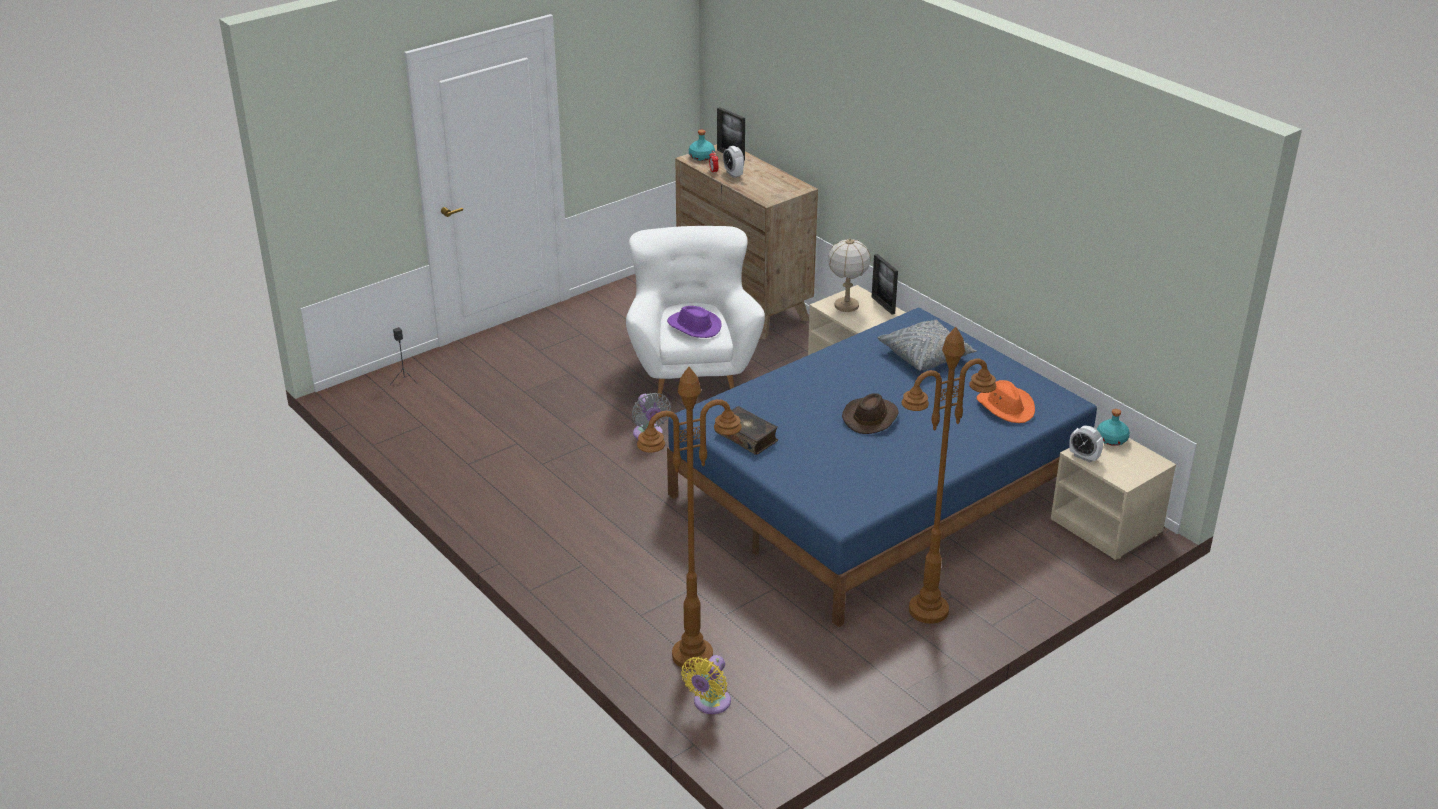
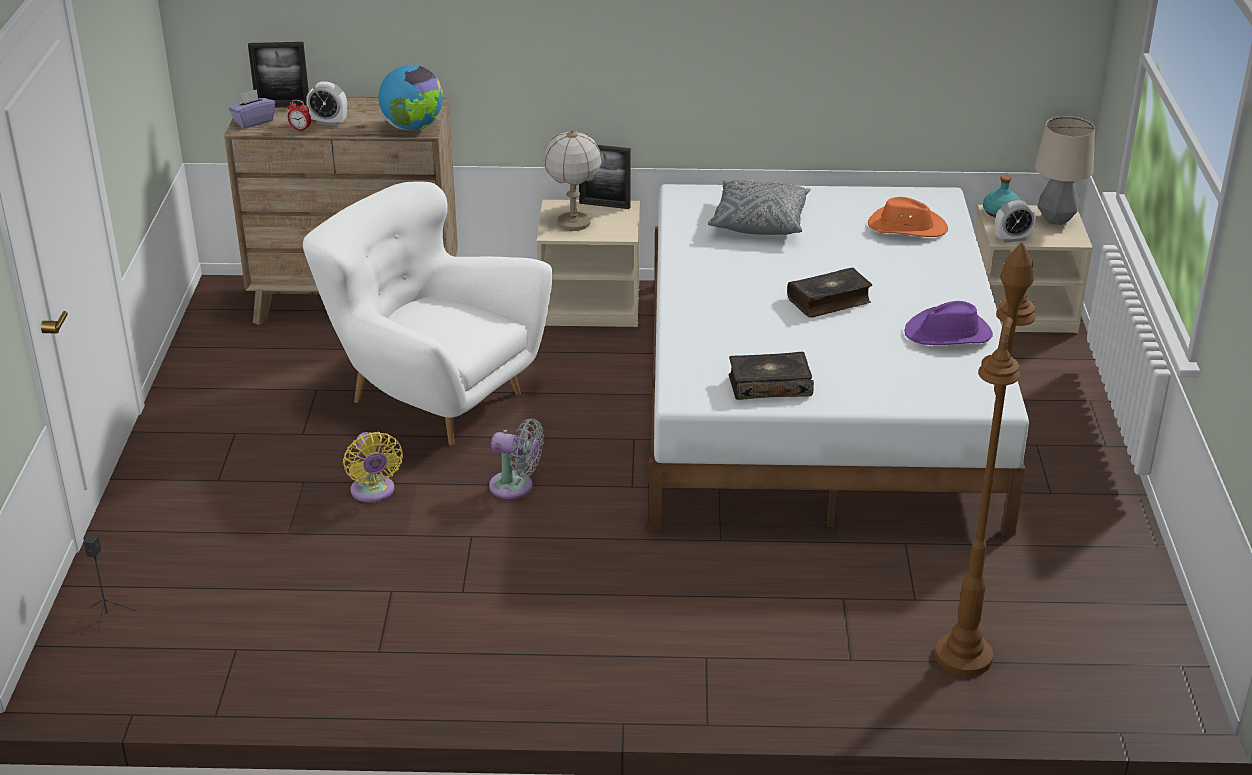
camera: 50 degrees left, 0 degrees up
purple hat [667,306,722,338] -> purple hat moved to [905,301,993,345]
blue bed [667,308,1097,627] -> white bed [649,184,1029,536]
yellow fan [681,655,731,714] -> yellow fan moved to [343,432,403,503]
turquoise bottle [689,129,715,161] -> purple tissue box [229,89,275,129]
brown hat [842,393,899,434] -> book [787,267,872,318]
brown floor lamp [902,327,996,624] -> none
none -> globe [379,65,443,130]
none -> table lamp [1035,116,1095,225]

